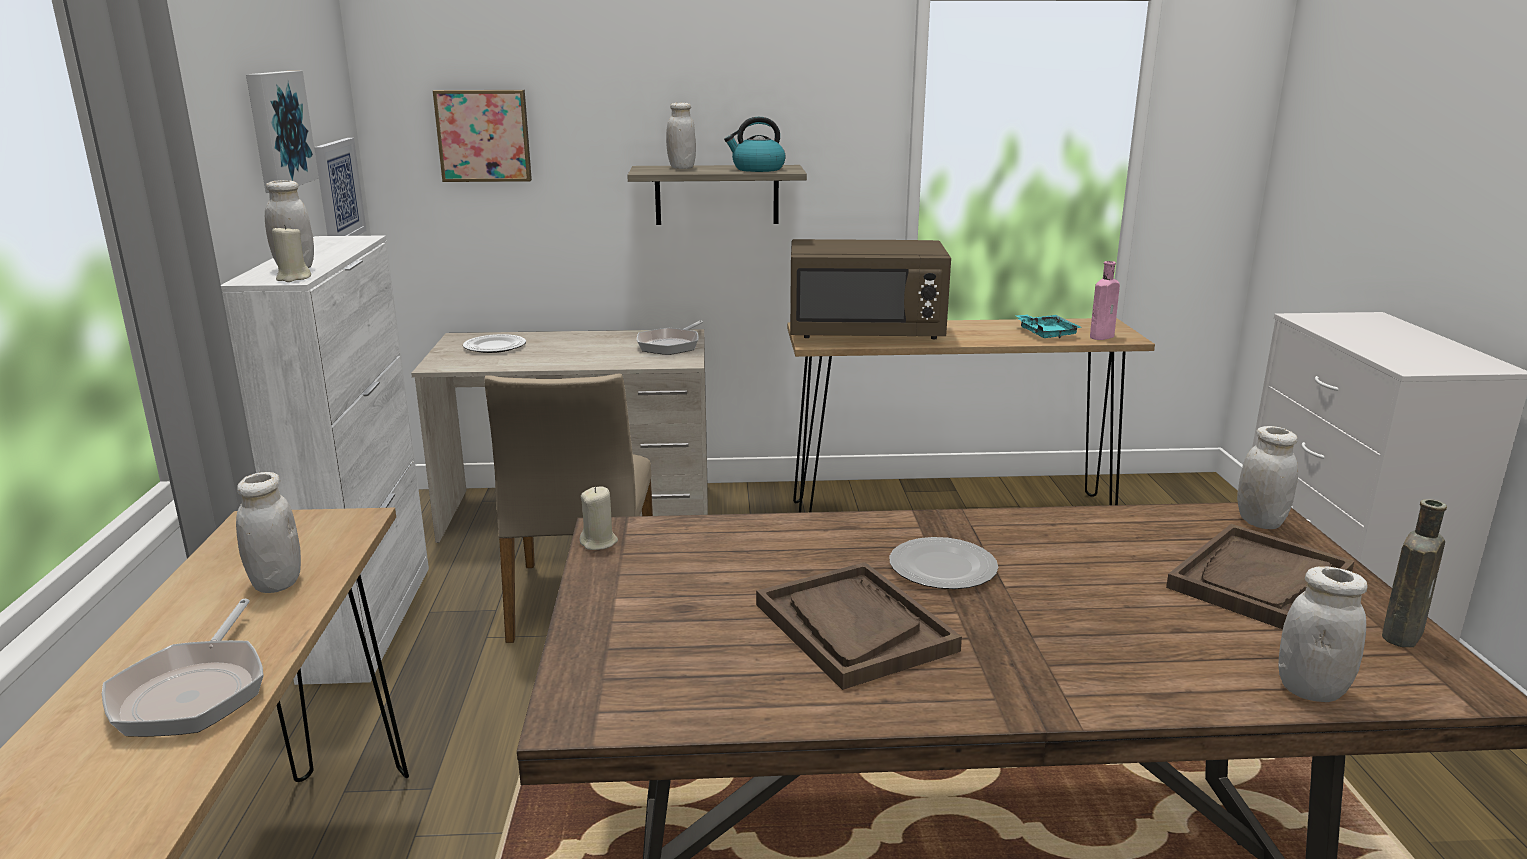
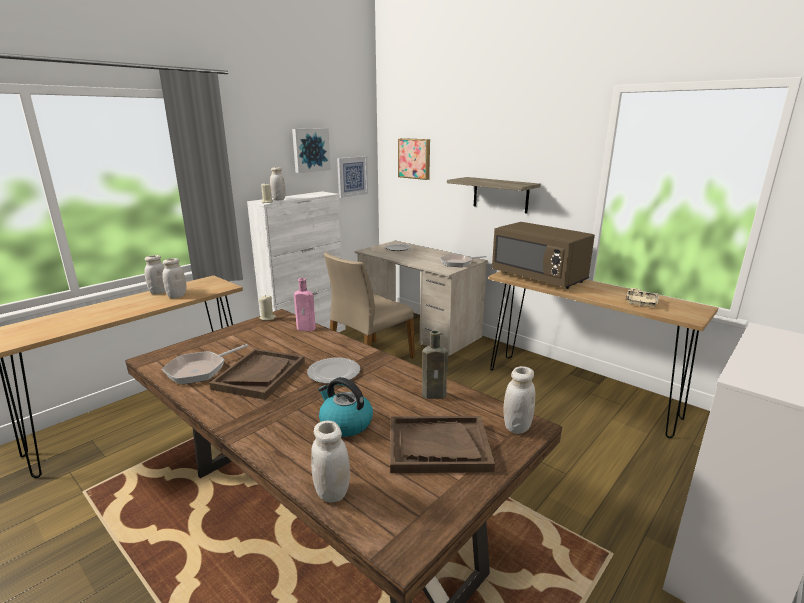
camera: 45 degrees right, 0 degrees up
frying pan [102,599,264,737] -> frying pan moved to [162,344,248,385]
white jar [666,103,696,169] -> white jar moved to [145,255,166,294]
kettle [724,117,786,172] -> kettle moved to [318,377,373,437]
turquoise tray [1014,315,1082,338] -> beige tray [626,288,659,307]
pink bottle [1090,261,1120,340] -> pink bottle moved to [294,278,316,331]
brown bottle [1382,499,1447,647] -> brown bottle moved to [422,330,448,399]

